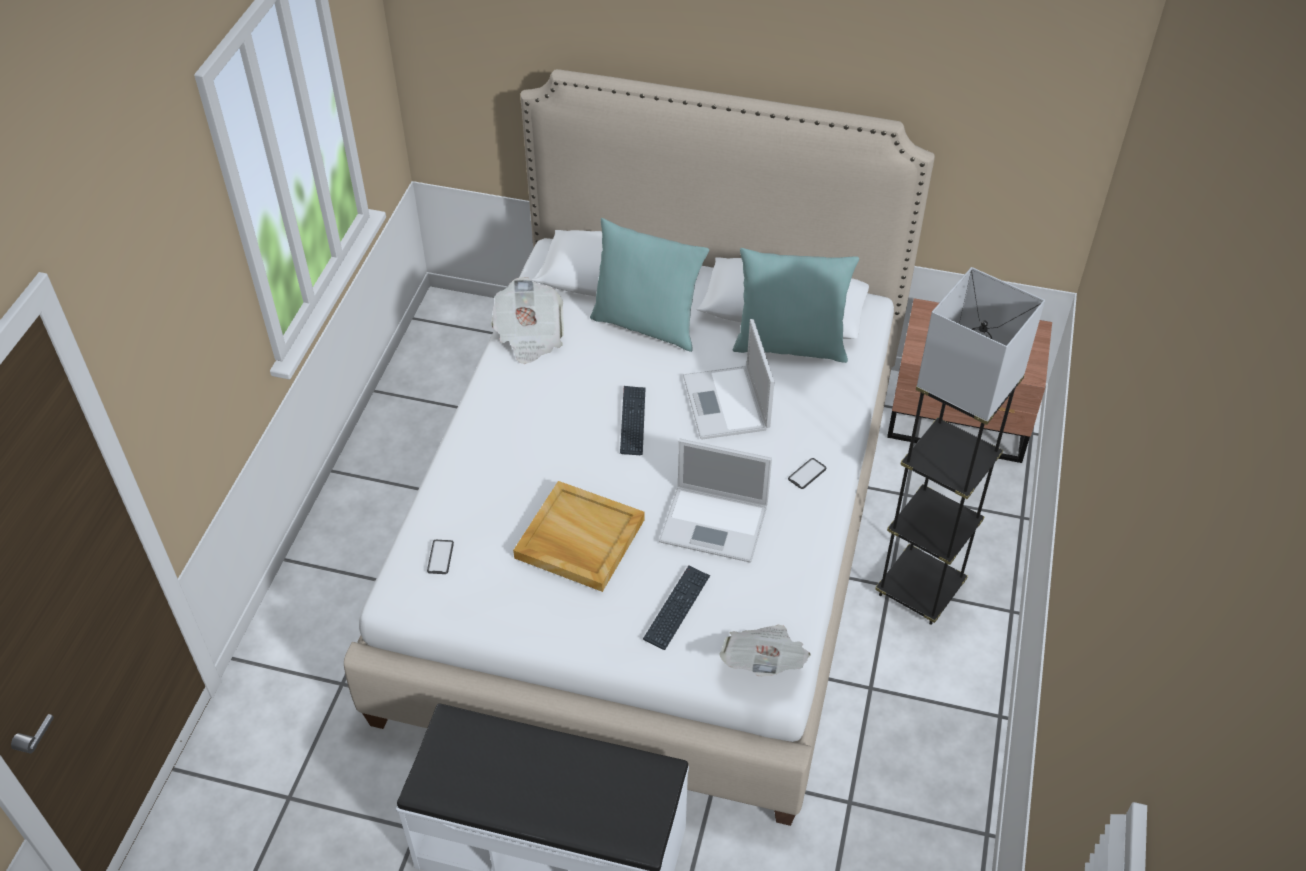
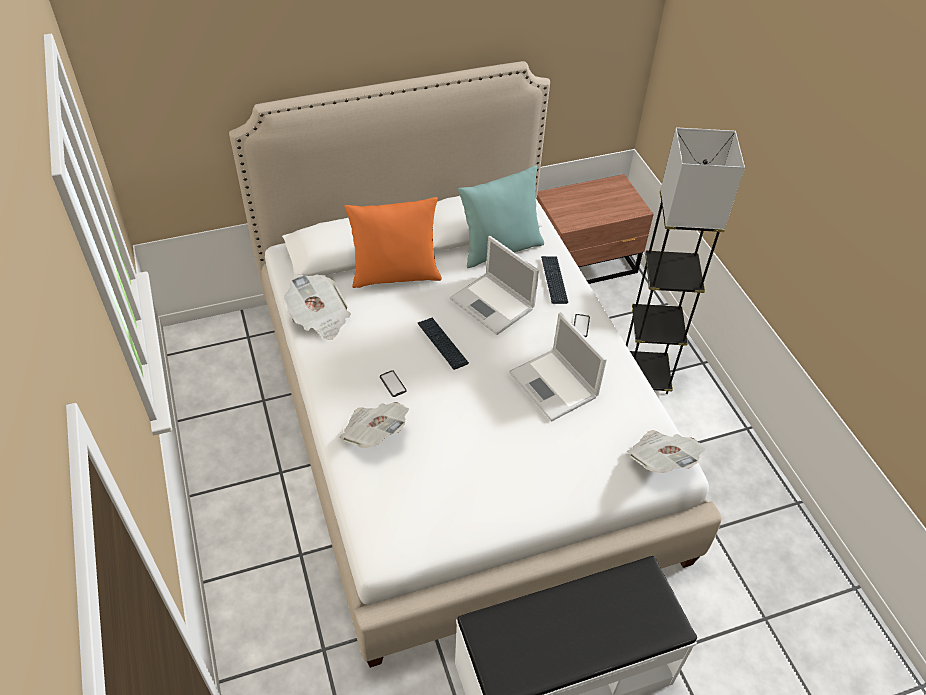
camera: 35 degrees left, 0 degrees up
phone [427,540,454,574] -> phone moved to [380,370,407,397]
beige tray [513,481,644,592] -> none
turquoise pillow [590,218,709,352] -> orange pillow [344,197,442,288]
keyboard [643,565,710,650] -> keyboard moved to [541,256,568,304]
laptop [659,439,772,563] -> laptop turned 75 degrees clockwise [509,312,607,421]
none -> newspaper [339,402,409,448]

